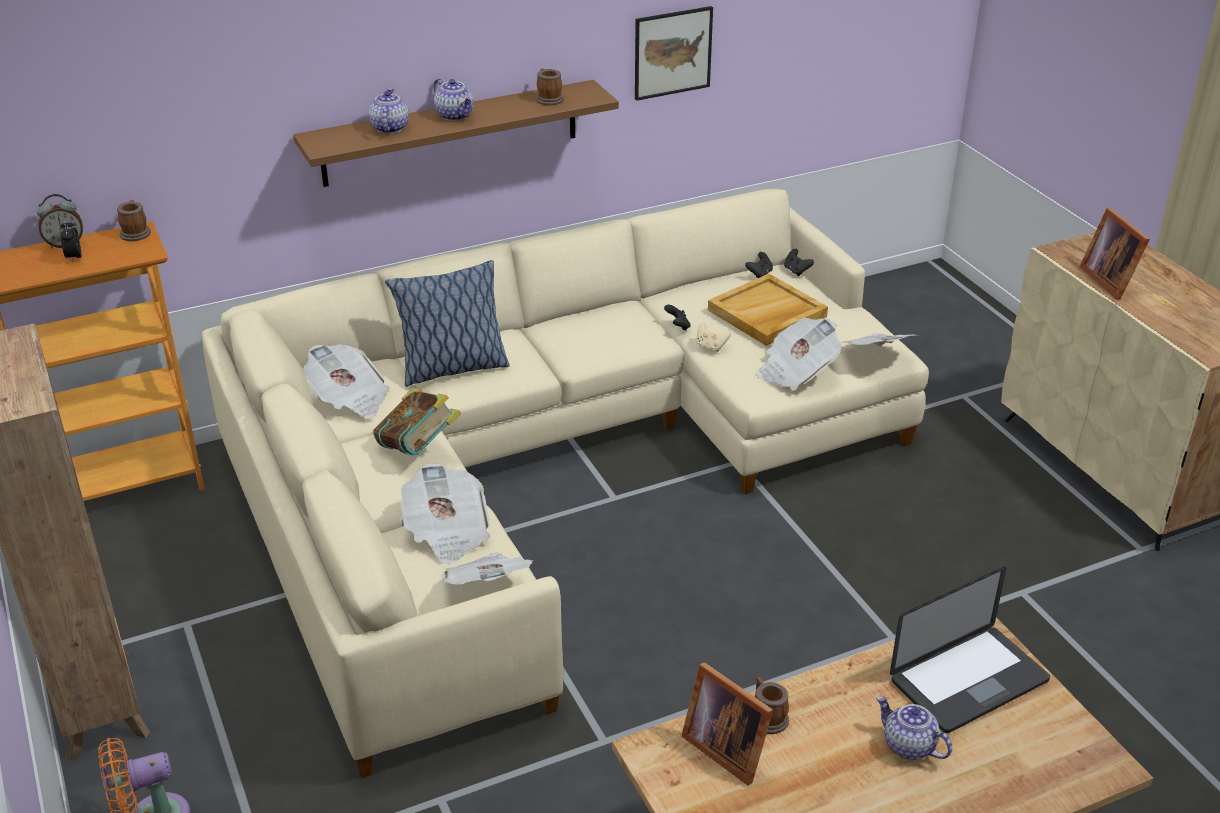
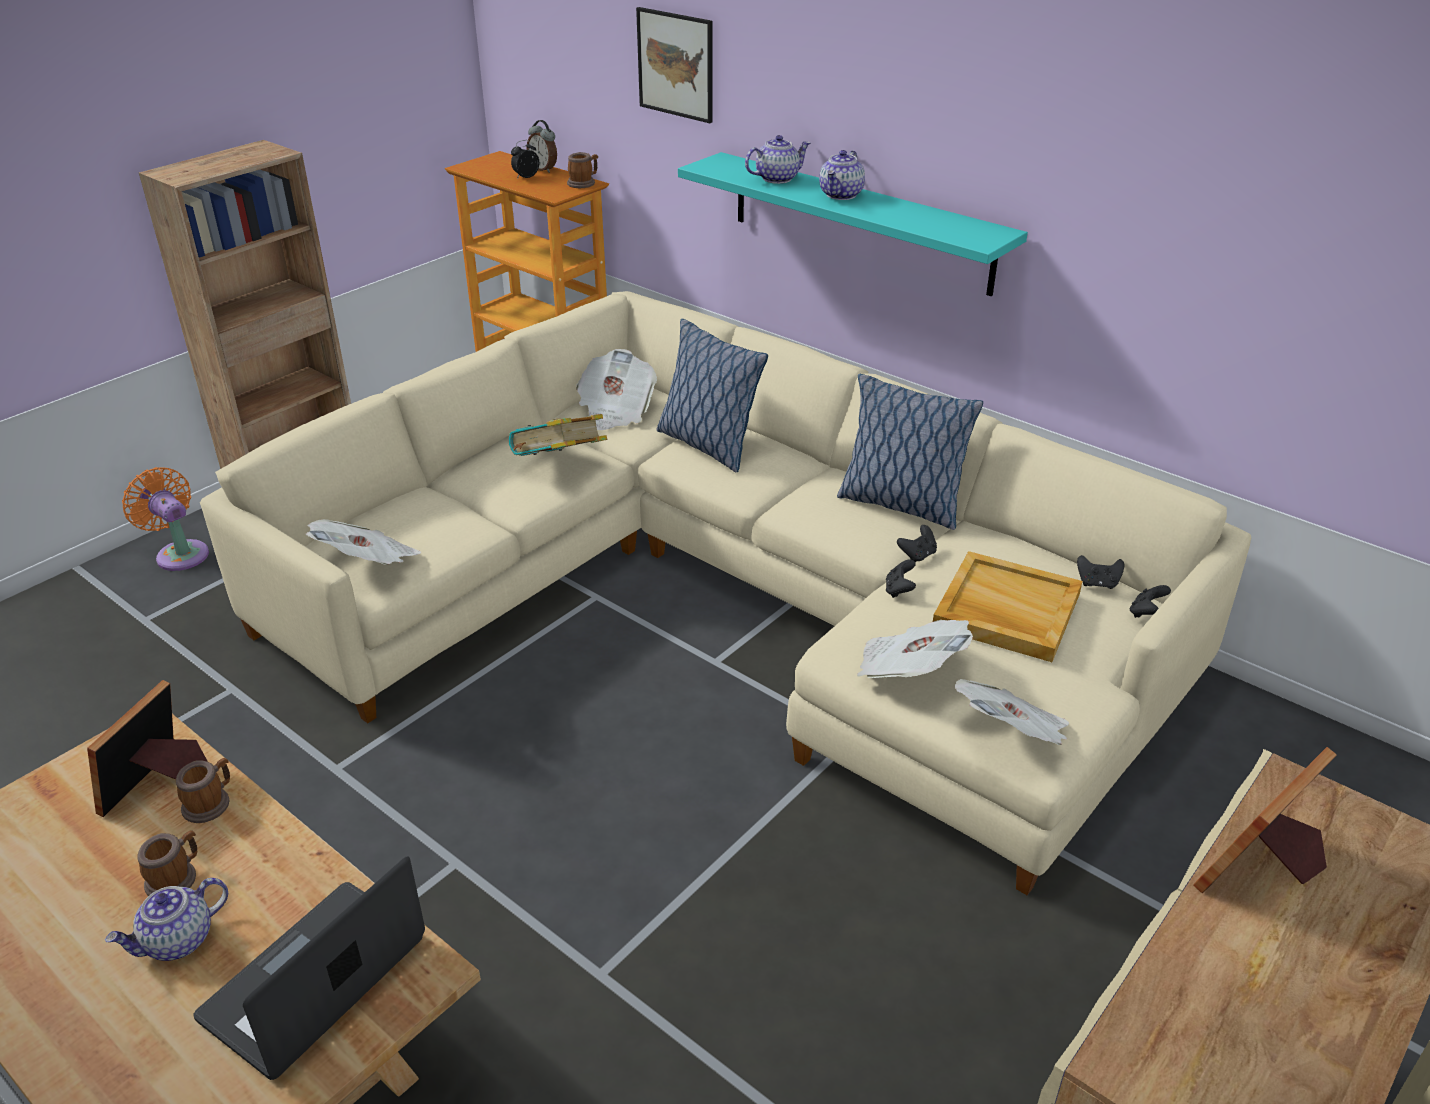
camera: 65 degrees right, 0 degrees up
brown shelf [293,80,619,187] -> turquoise shelf [678,152,1028,297]
newspaper [400,463,490,565] -> none
mug [536,68,564,105] -> mug moved to [137,831,197,896]
picture [635,6,713,101] -> picture moved to [636,7,713,123]
beige game controller [697,323,731,352] -> black game controller [886,559,916,598]
teapot [876,696,952,760] -> teapot turned 150 degrees counterclockwise [105,878,228,961]
laptop [890,566,1050,733] -> laptop turned 90 degrees clockwise [193,856,425,1080]
none -> pillow [837,374,983,530]

